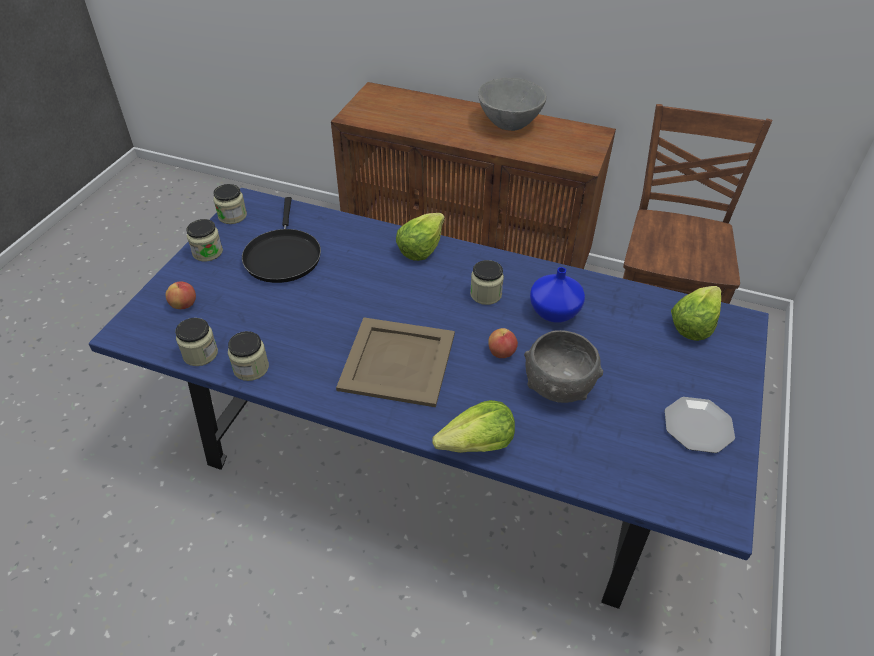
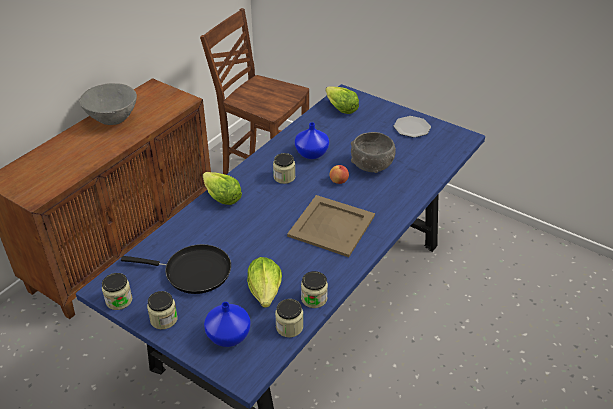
camera: 75 degrees left, 5 degrees down
apple [166,281,196,309] -> blue vase [204,302,251,347]
lettuce [432,400,515,453] -> lettuce moved to [247,257,282,308]

